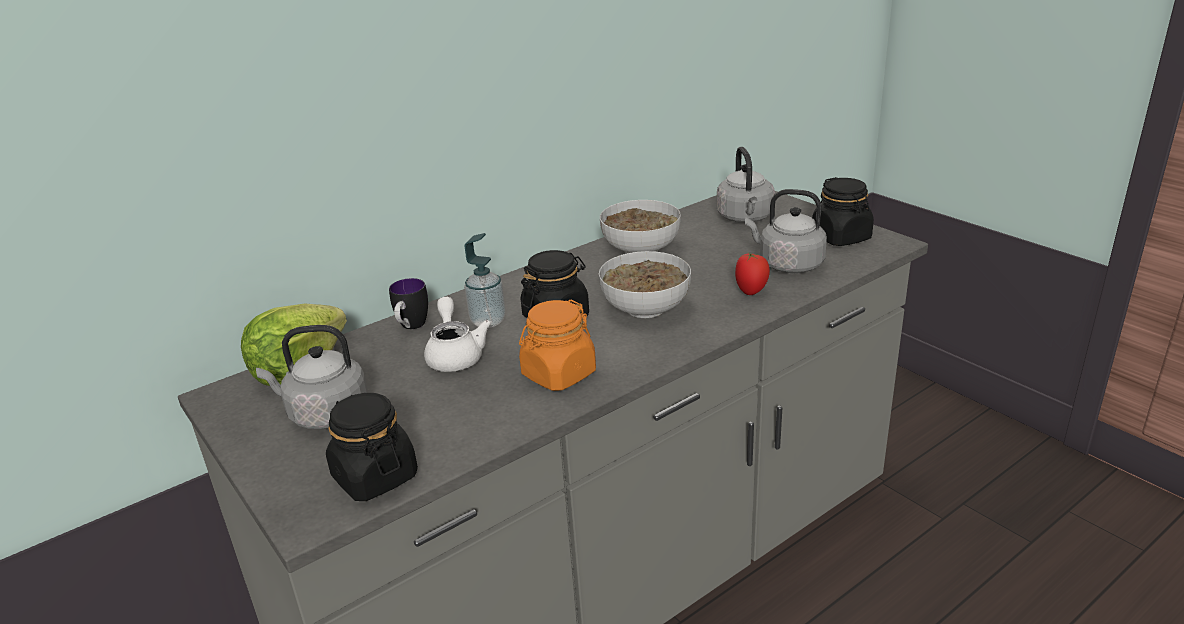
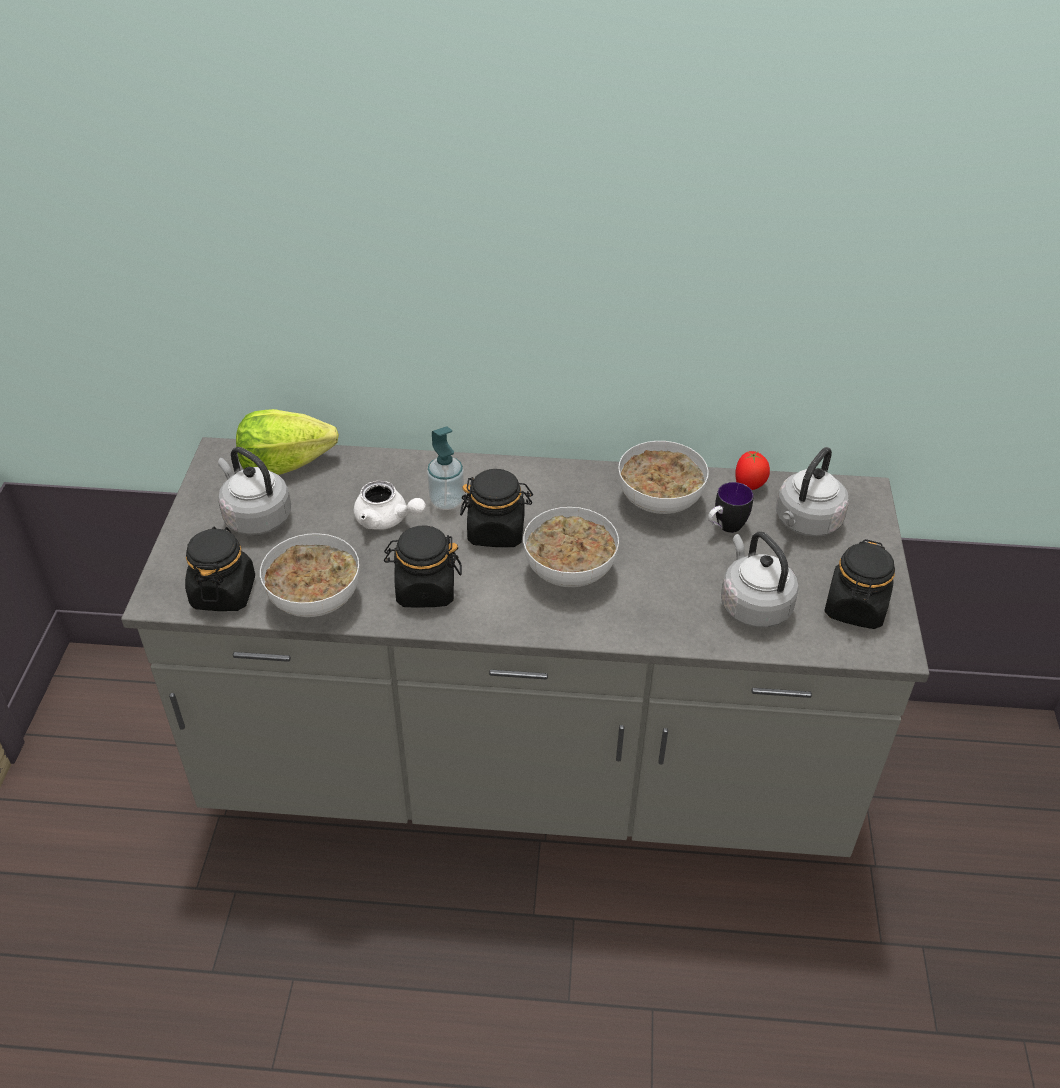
camera: 40 degrees right, 15 degrees up
mug [389,278,428,329] -> mug moved to [708,482,754,533]
white teapot [424,297,491,372] -> white teapot turned 90 degrees clockwise [354,480,426,530]
orange jar [519,300,596,391] -> black jar [384,525,462,608]
tomato [735,253,770,295] -> tomato moved to [735,451,770,490]
none -> bowl [260,533,360,617]

